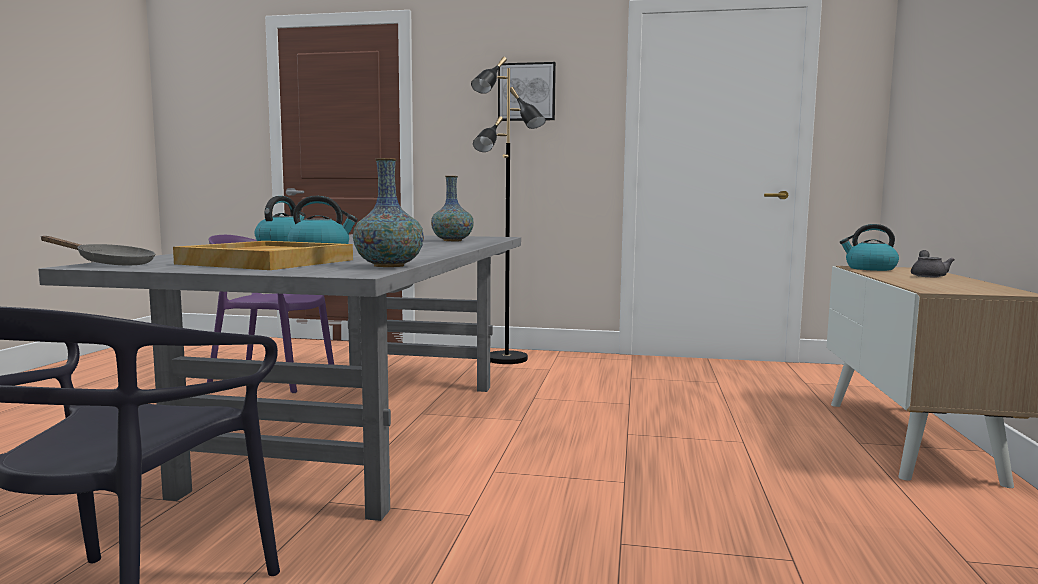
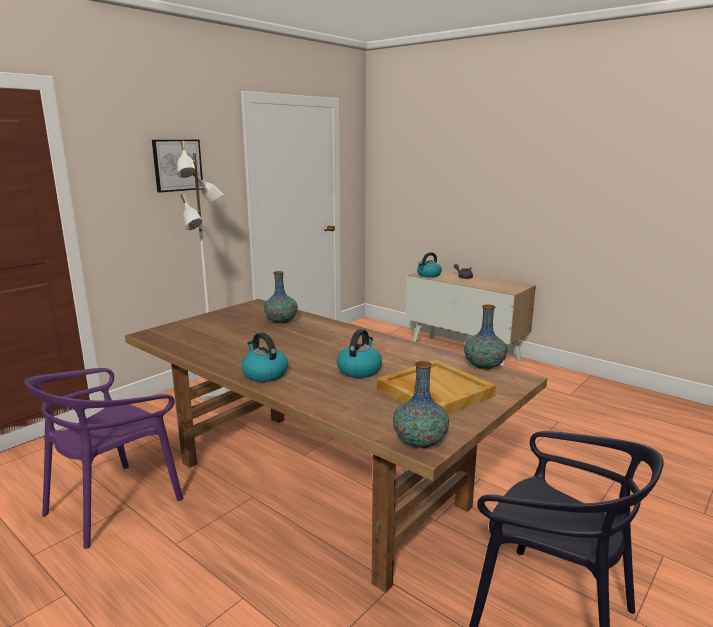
camera: 60 degrees left, 10 degrees up
grey dining table [38,234,521,521] -> brown dining table [125,299,547,593]
grey frying pan [41,236,155,265] -> vase [393,361,449,449]
black floor lamp [471,57,546,364] -> white floor lamp [177,141,231,400]

